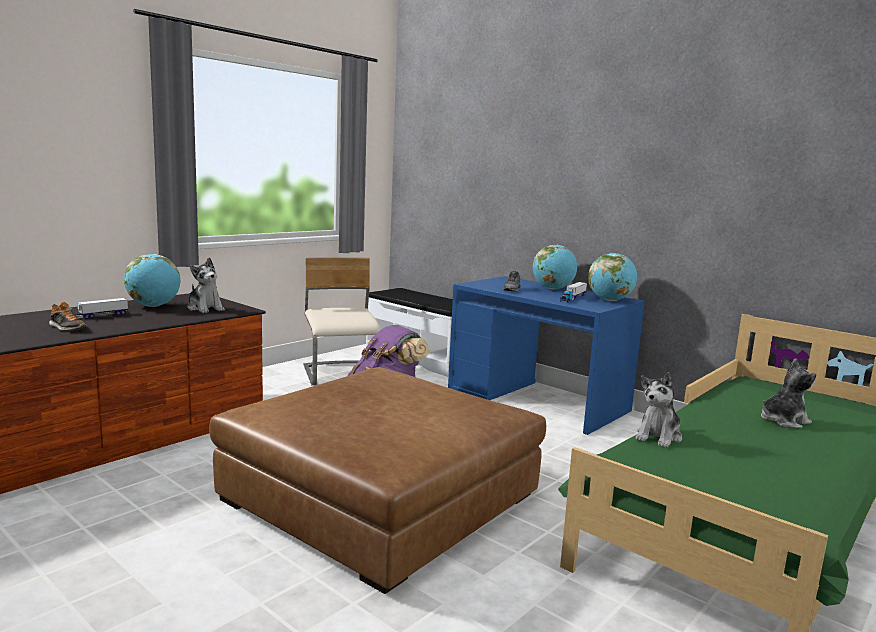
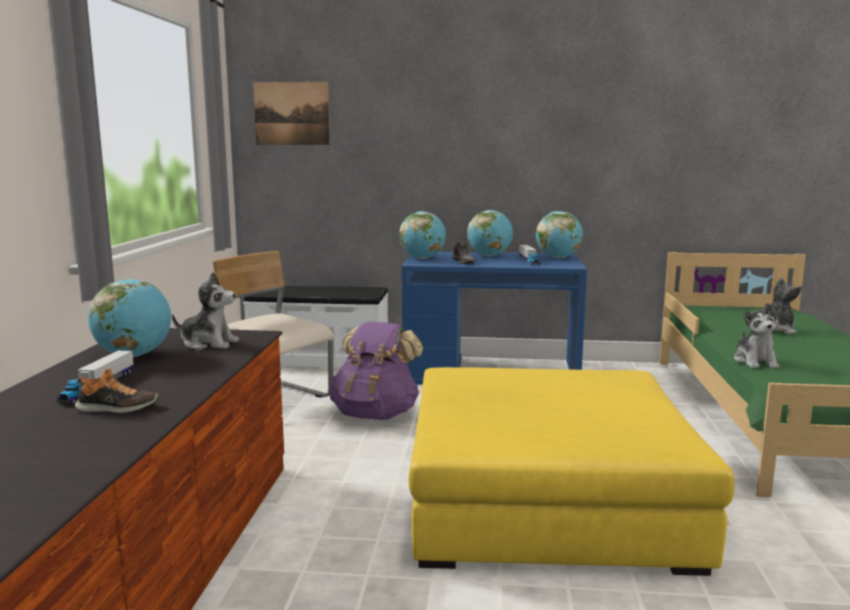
camera: 35 degrees left, 0 degrees up
brown ottoman [209,367,546,594] -> yellow ottoman [409,367,735,576]
none -> picture [253,82,330,145]
none -> globe [399,211,446,259]

